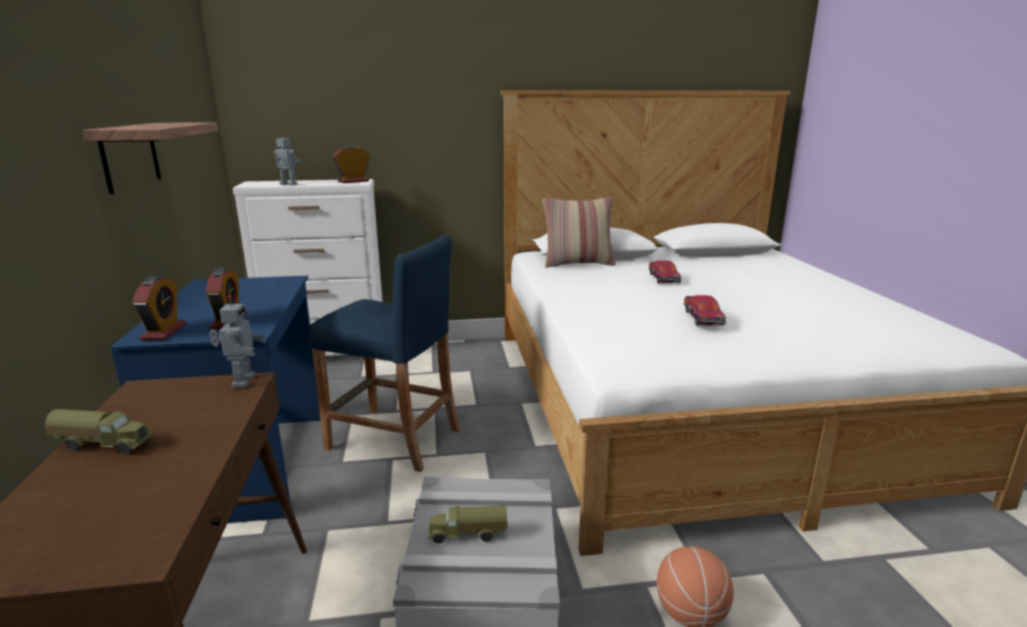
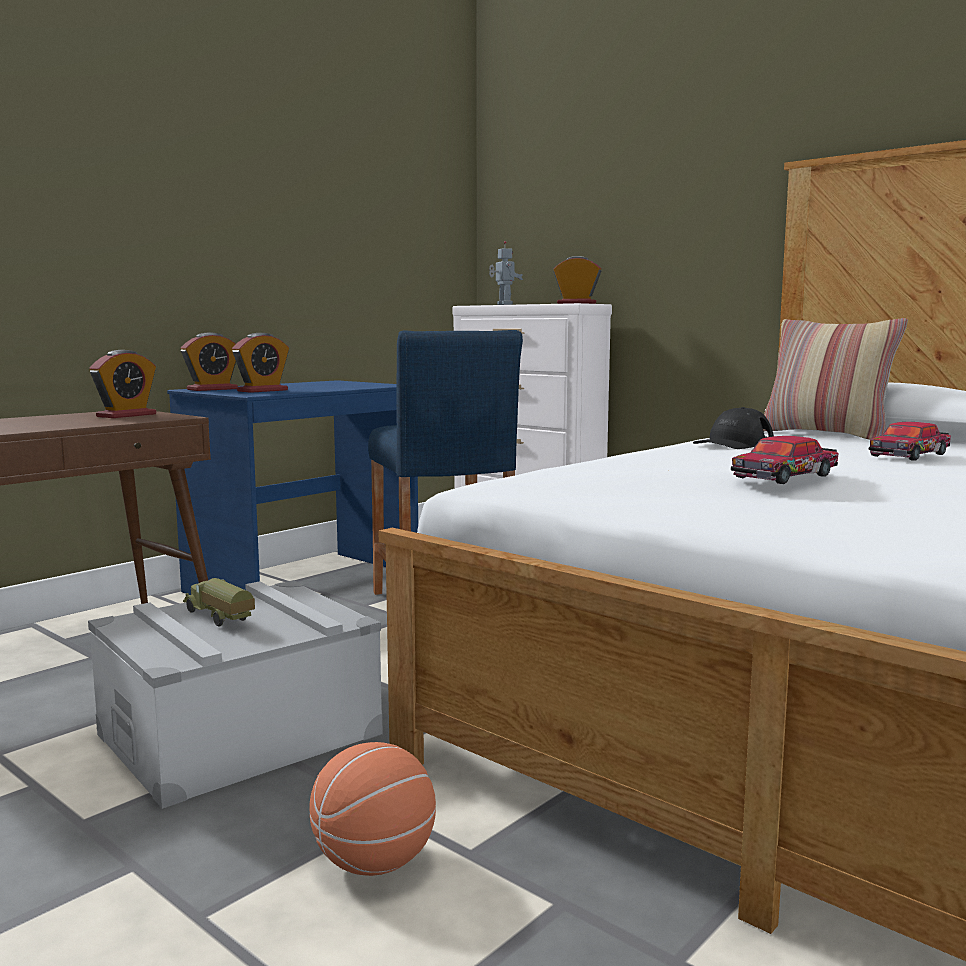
camera: 50 degrees right, 10 degrees down
toy truck [45,409,155,455] -> none
shelf [82,122,218,194] -> none
toy robot [210,296,266,388] -> none
none -> alarm clock [89,350,156,418]
none -> black cap [693,407,774,449]

